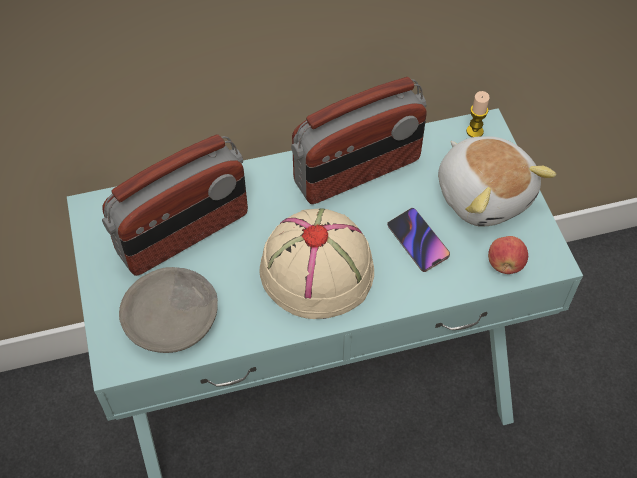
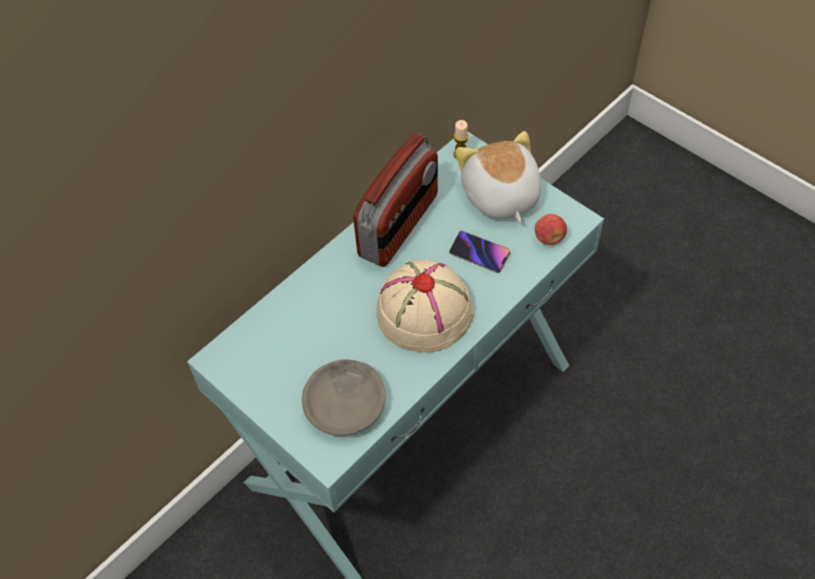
camera: 30 degrees left, 0 degrees up
radio [102,134,248,276] -> none
plush toy [438,136,556,226] -> plush toy turned 135 degrees counterclockwise [456,131,541,223]

